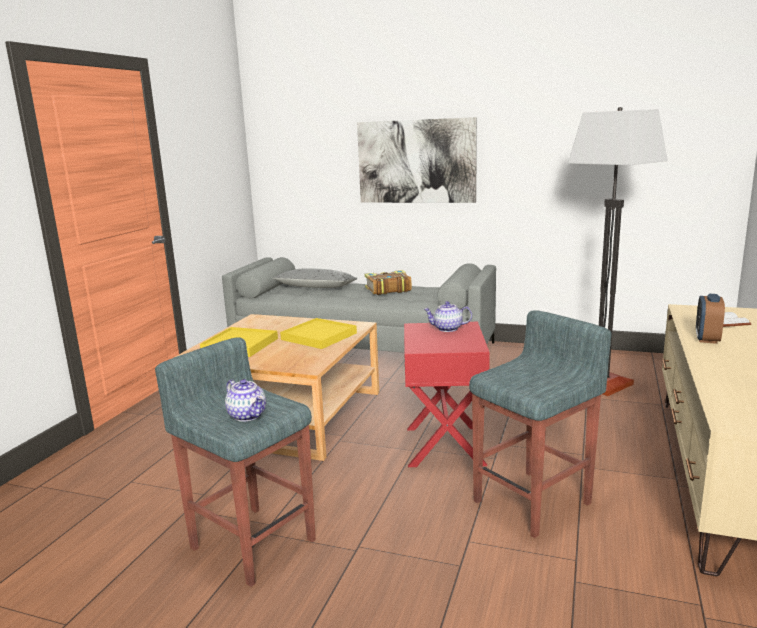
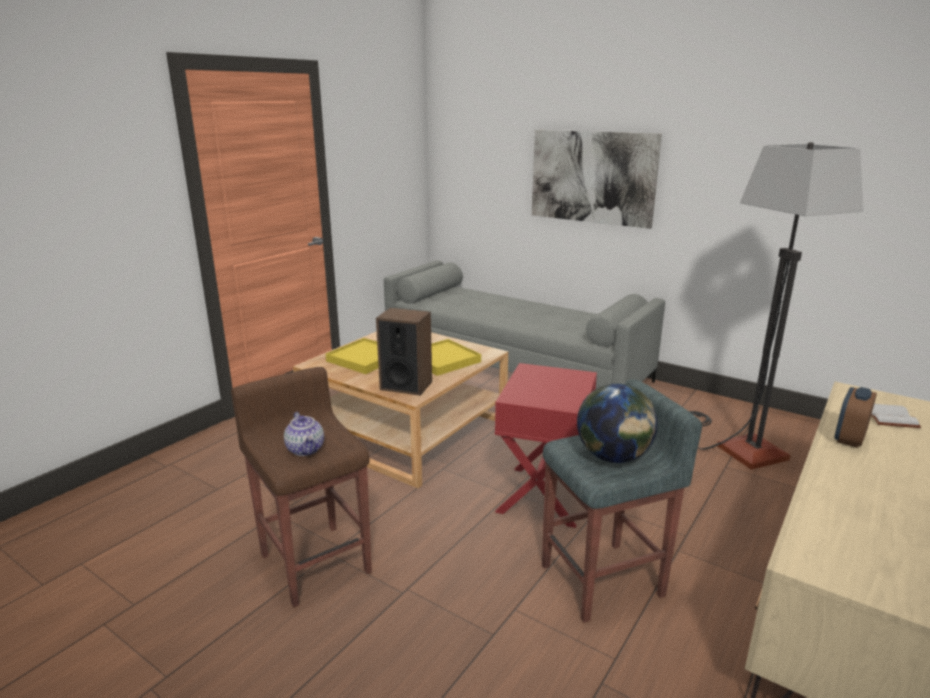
camera: 15 degrees right, 5 degrees up
grey stool [155,337,316,587] -> brown stool [231,367,372,607]
grey pillow [273,268,358,288] -> none
book [365,270,412,295] -> none
teapot [423,301,472,332] -> none
none -> speaker [376,308,432,396]
none -> globe [577,384,658,463]

